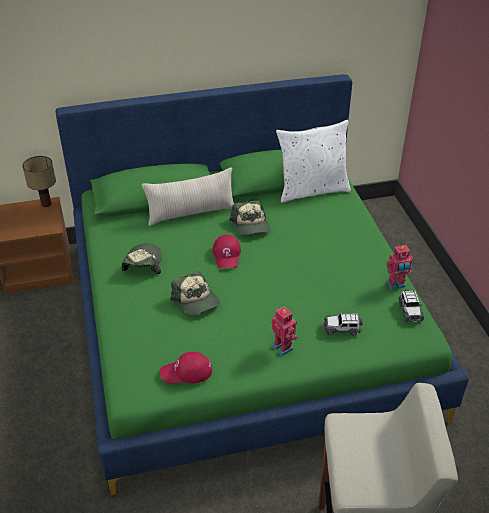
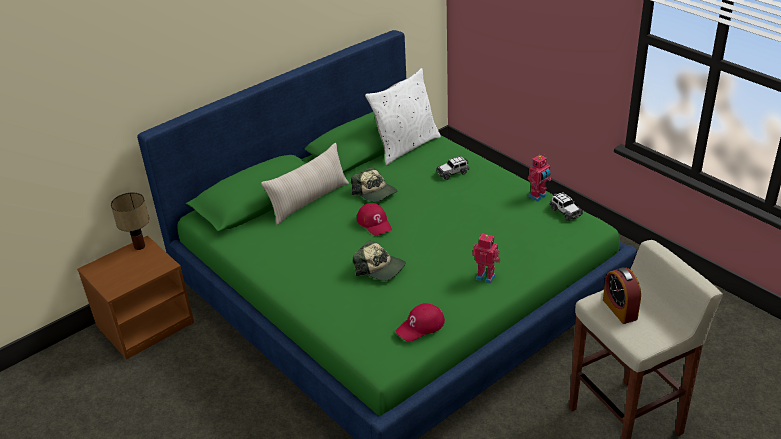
camera: 25 degrees left, 5 degrees down
cap [121,243,162,274] -> none
toy car [323,313,363,336] -> toy car moved to [436,156,470,180]
none -> alarm clock [603,267,641,324]

